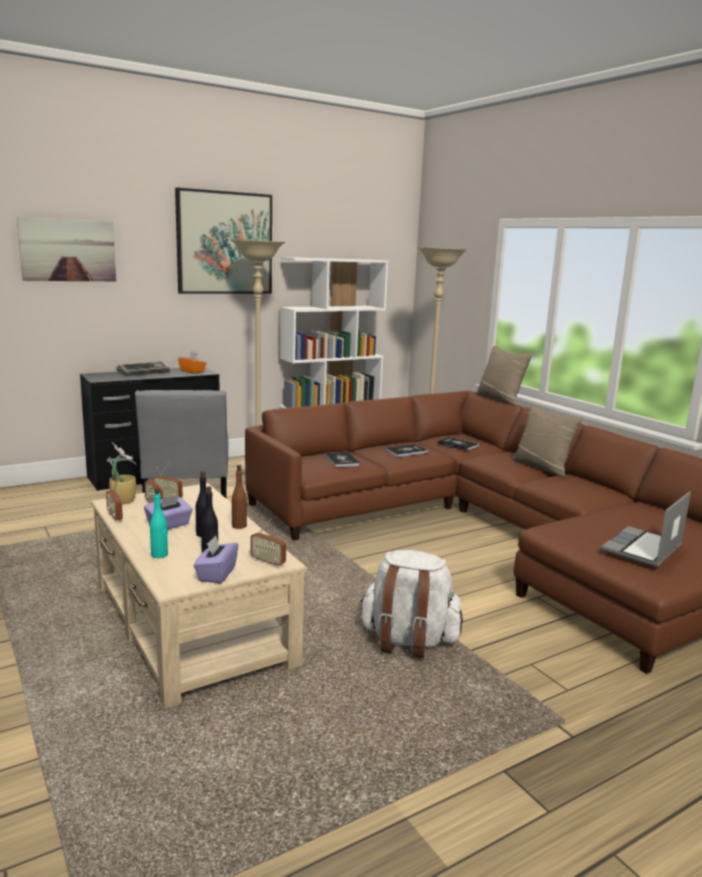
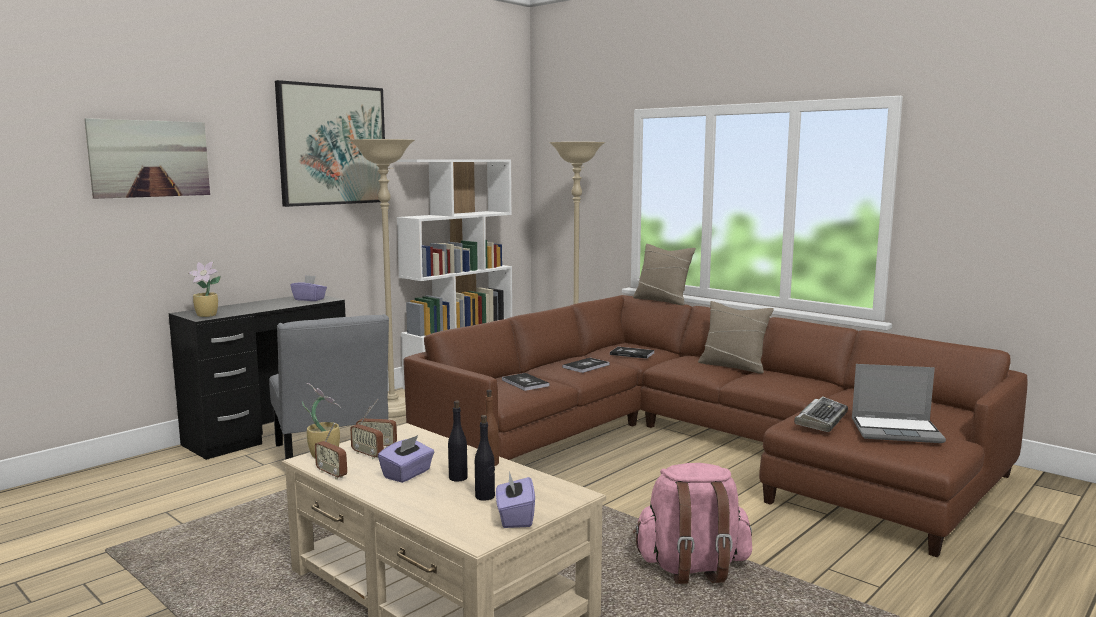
camera: 15 degrees left, 5 degrees down
keyboard [116,361,170,376] -> keyboard moved to [794,396,848,432]
turquoise bottle [150,487,168,558] -> none
orange tissue box [178,352,206,374] -> purple tissue box [290,275,327,301]
radio [251,517,286,567] -> none
white backpack [359,550,463,658] -> pink backpack [633,463,752,584]
laptop [601,491,691,568] -> laptop turned 105 degrees counterclockwise [852,364,946,443]
none -> potted plant [189,262,221,317]

